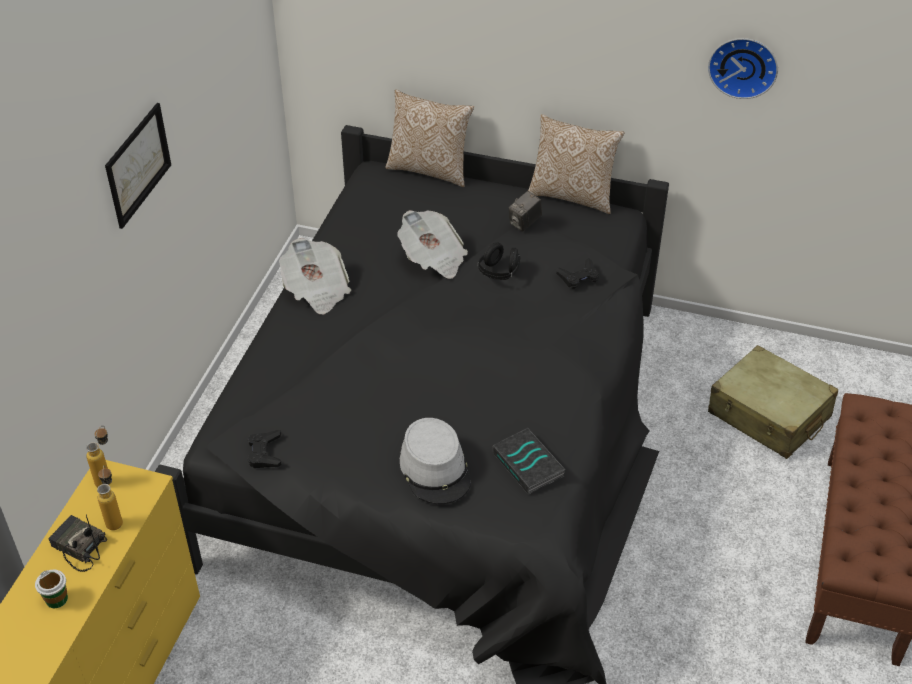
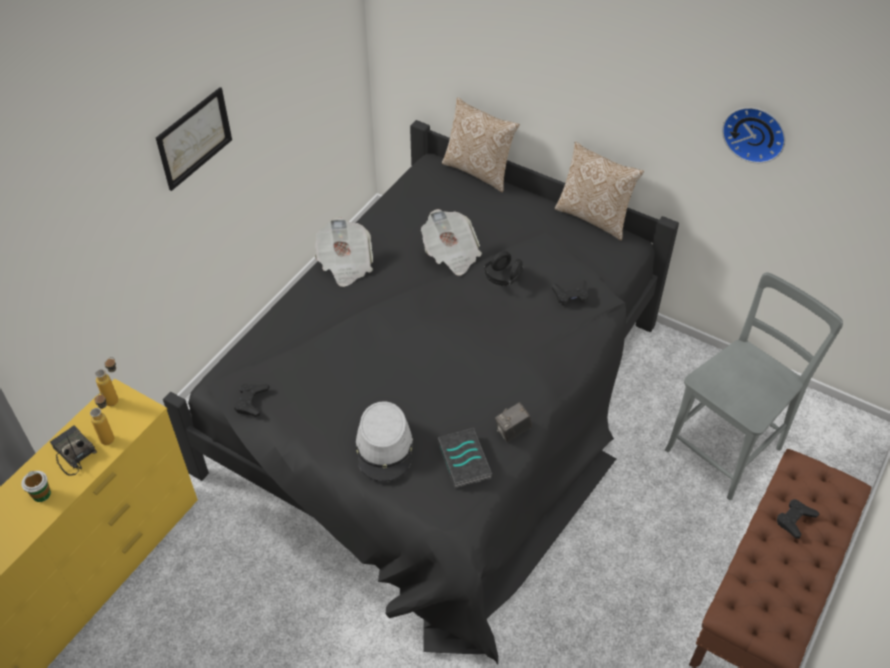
camera: 15 degrees right, 5 degrees up
camera [509,191,542,232] -> camera moved to [495,402,532,442]
beige suitcase [708,345,838,459] -> grey chair [665,272,843,500]
none -> black game controller [777,499,820,539]

